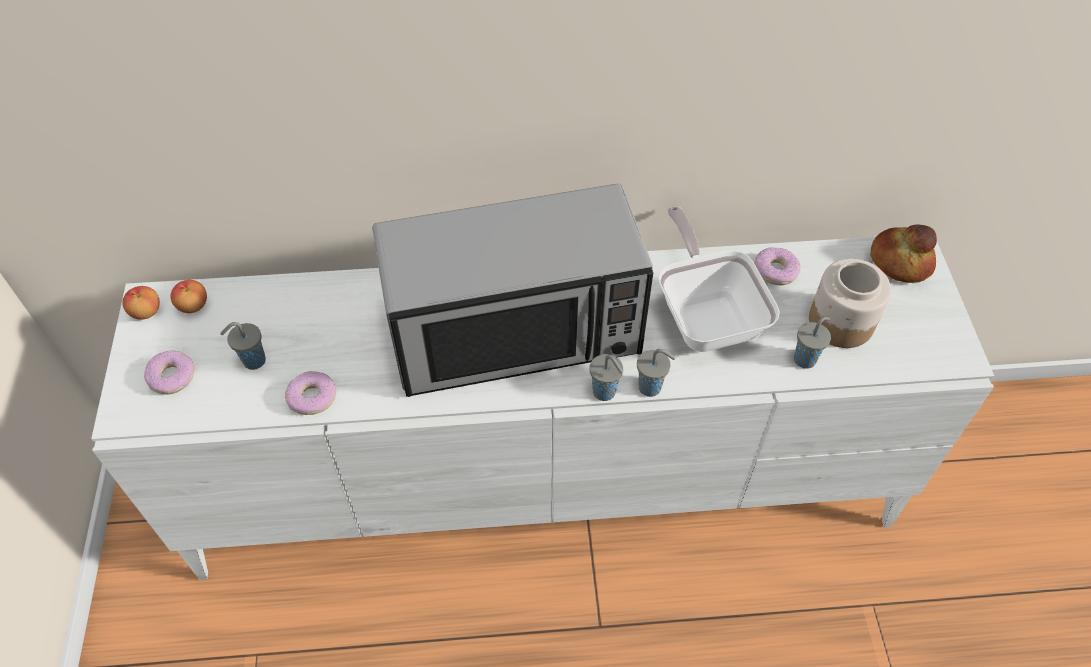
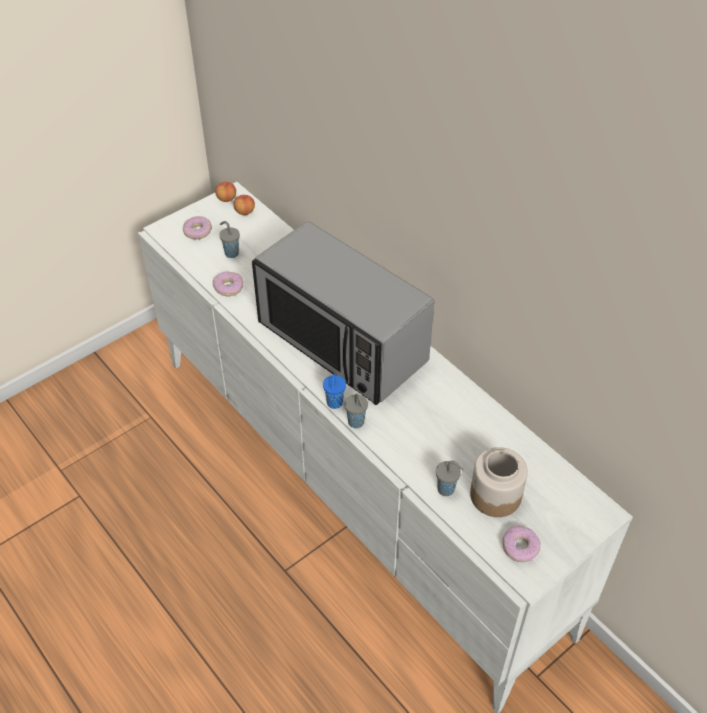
camera: 55 degrees right, 5 degrees down
grey cup [589,354,623,401] -> blue cup [323,374,346,409]
frying pan [658,206,780,352] -> none
donut [754,247,800,286] -> donut moved to [502,526,541,562]
bread [870,224,937,283] -> none

